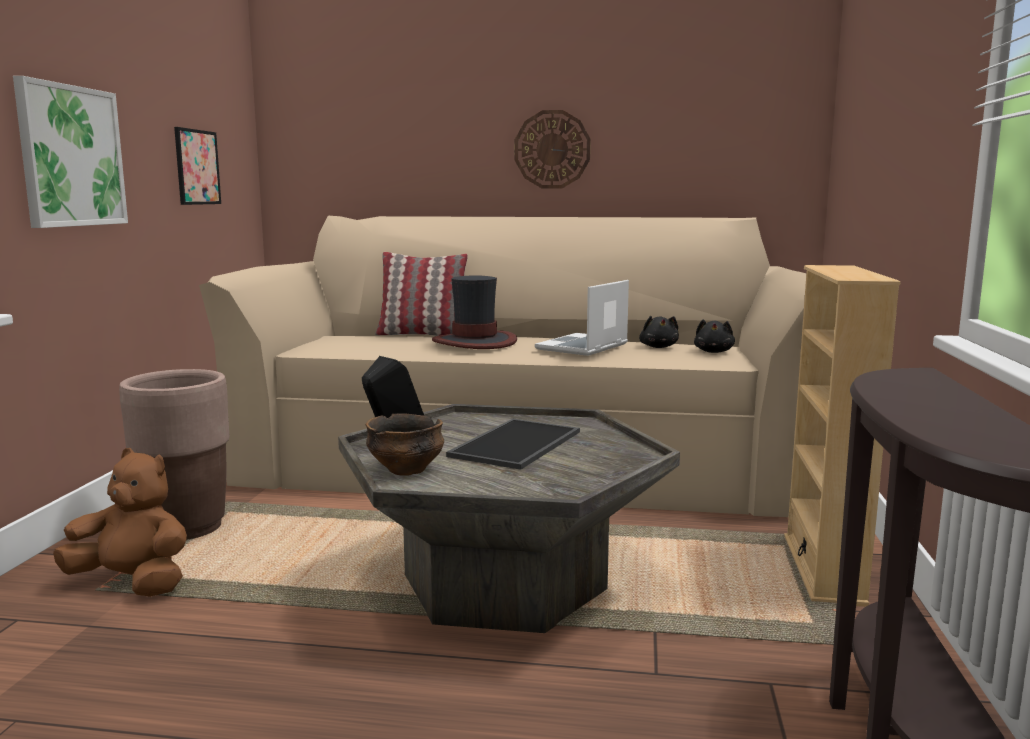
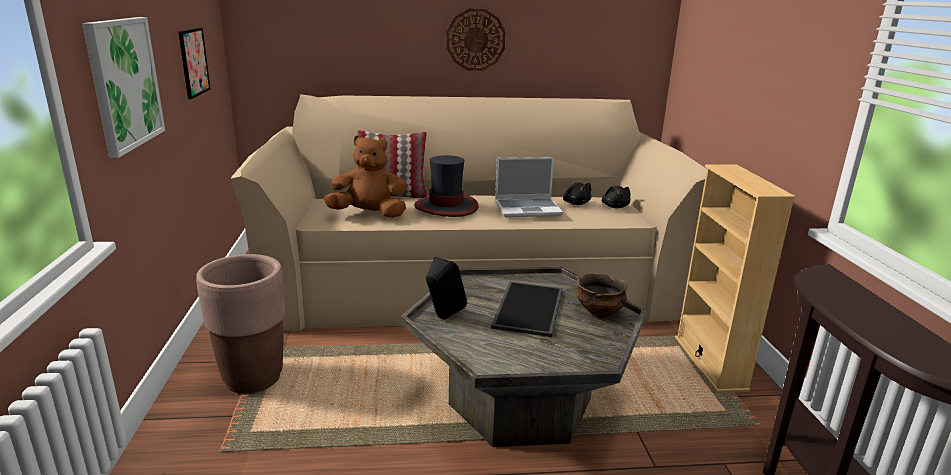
camera: 15 degrees left, 10 degrees up
brown plush toy [53,448,187,597] -> brown plush toy moved to [324,135,407,218]
bowl [365,413,444,476] -> bowl moved to [577,274,627,318]
laptop [535,280,629,356] -> laptop turned 120 degrees counterclockwise [495,157,563,218]

